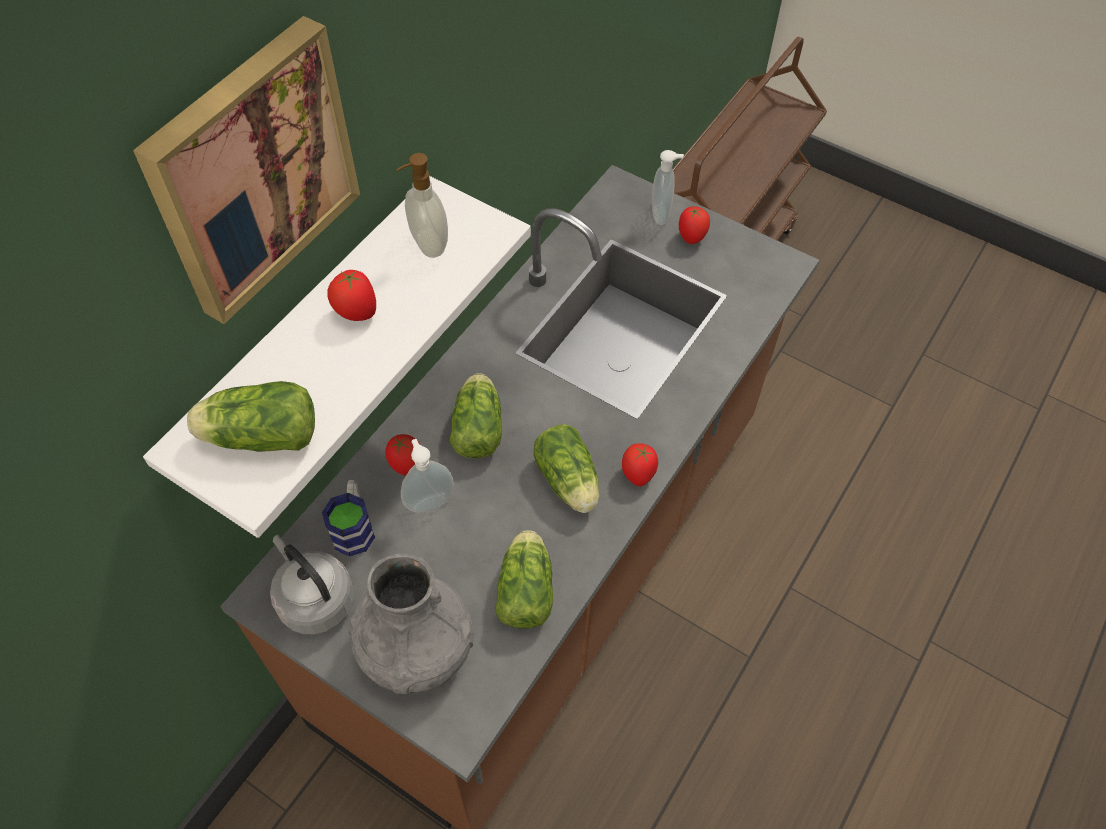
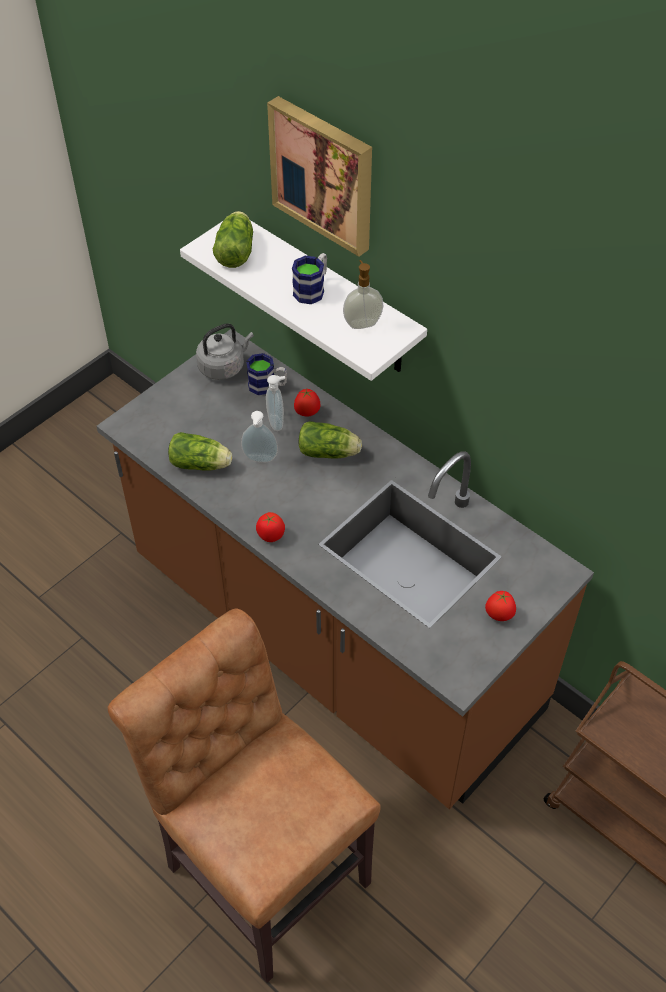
camera: 100 degrees right, 5 degrees down
tomato [328,270,376,321] -> mug [292,253,327,304]
grey vase [349,553,475,694] -> none
lettuce [534,424,599,513] -> none
soap dispenser [652,150,684,225] -> soap dispenser moved to [241,411,278,462]
none -> brown chair [108,608,381,983]

